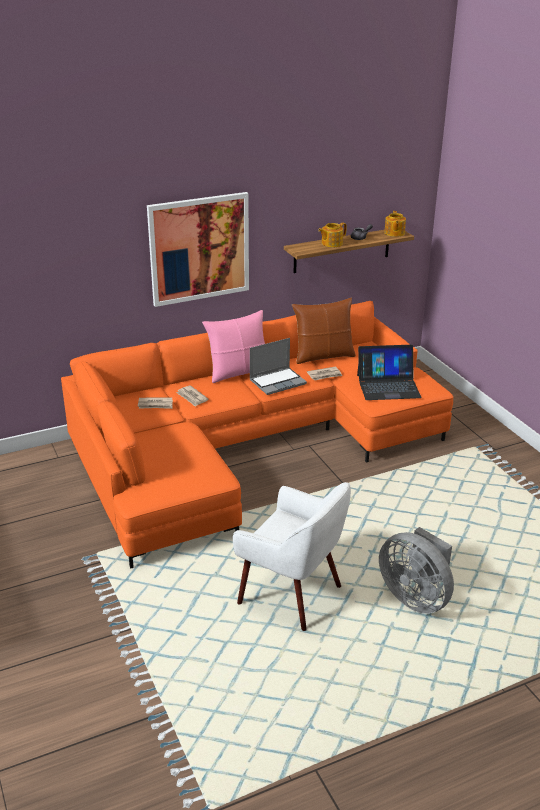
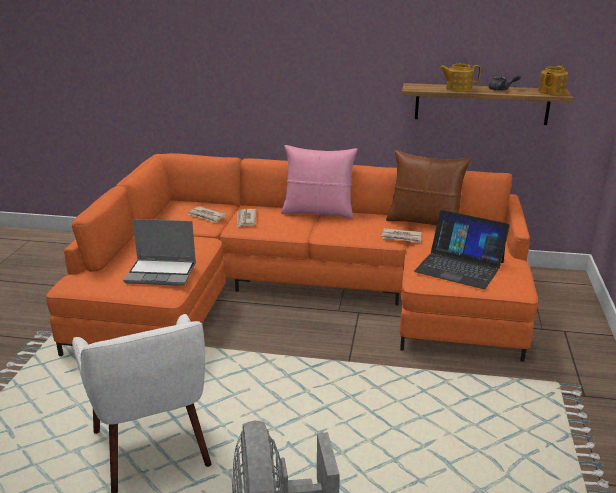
camera: 35 degrees right, 5 degrees down
picture [147,192,249,307] -> none
laptop [250,338,307,395] -> laptop moved to [123,219,196,286]

